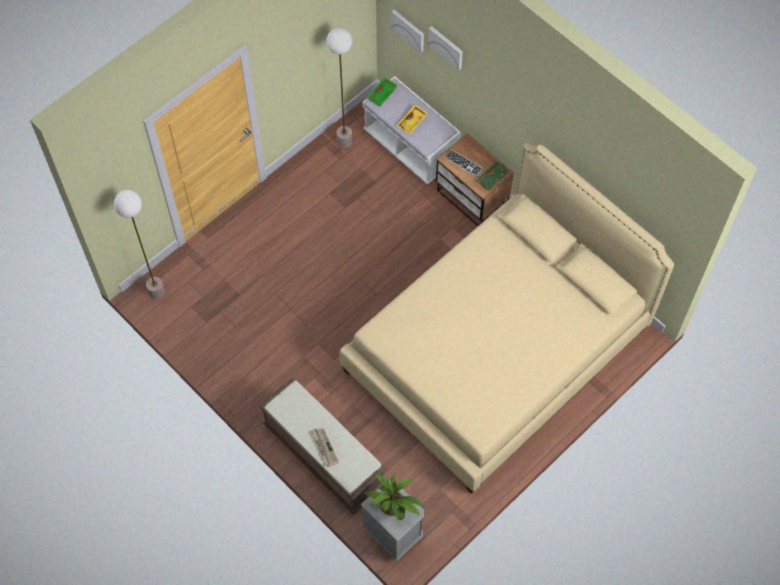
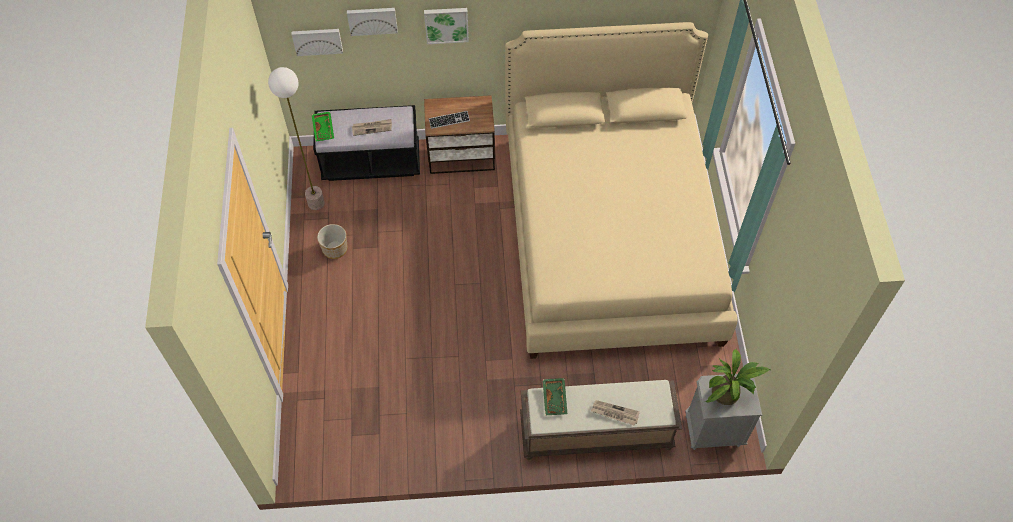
camera: 50 degrees left, 5 degrees down
floor lamp [114,190,165,299] -> none
white bench [363,76,461,185] -> black bench [313,105,420,181]
yellow tray [396,105,428,134] -> newspaper [352,119,392,136]
green tray [476,161,510,191] -> green tray moved to [543,378,567,415]
none -> planter [317,224,348,259]
none -> picture [424,8,469,44]

